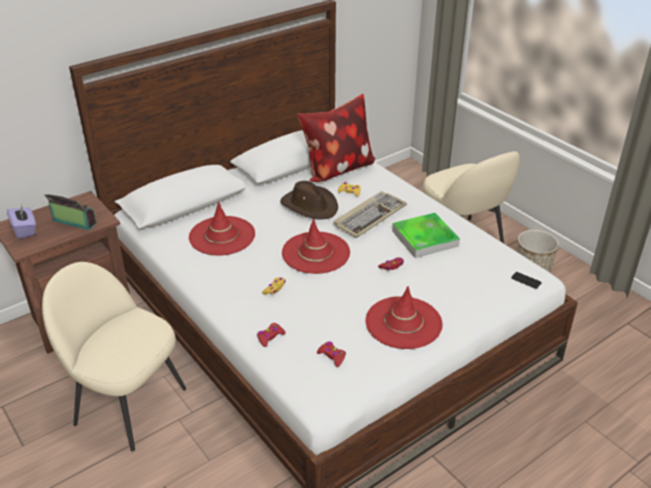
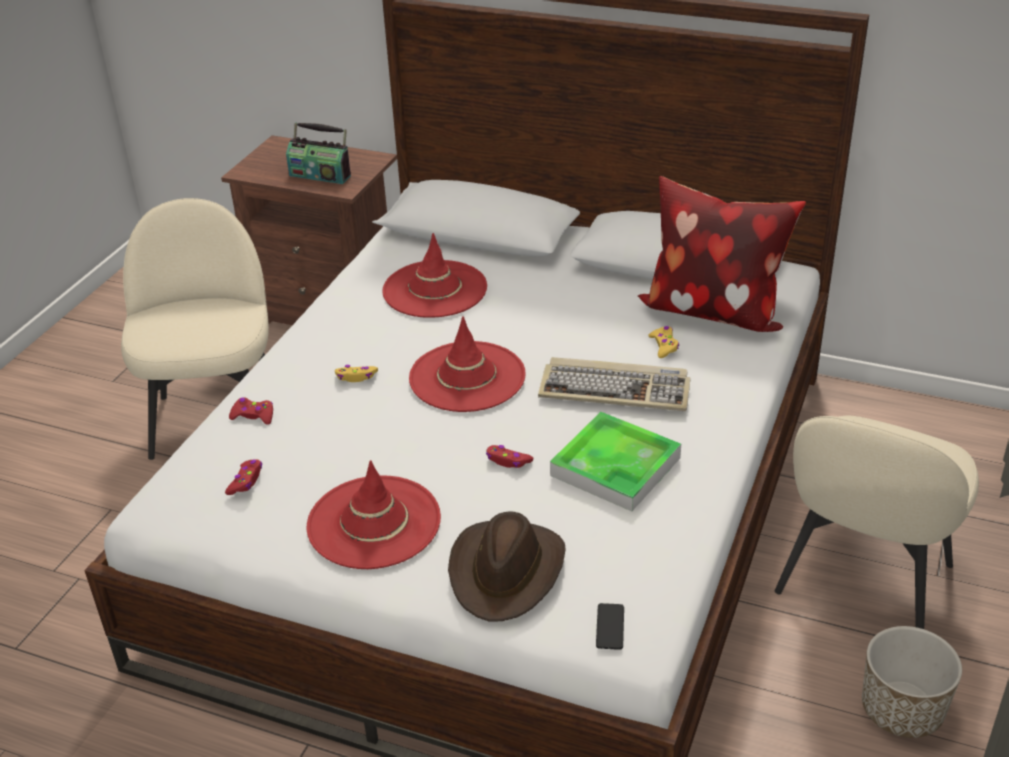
camera: 60 degrees right, 0 degrees up
purple tissue box [7,204,36,239] -> none
radio [44,194,97,230] -> radio turned 120 degrees clockwise [286,122,351,184]
brown hat [280,181,338,220] -> brown hat moved to [448,511,566,622]

